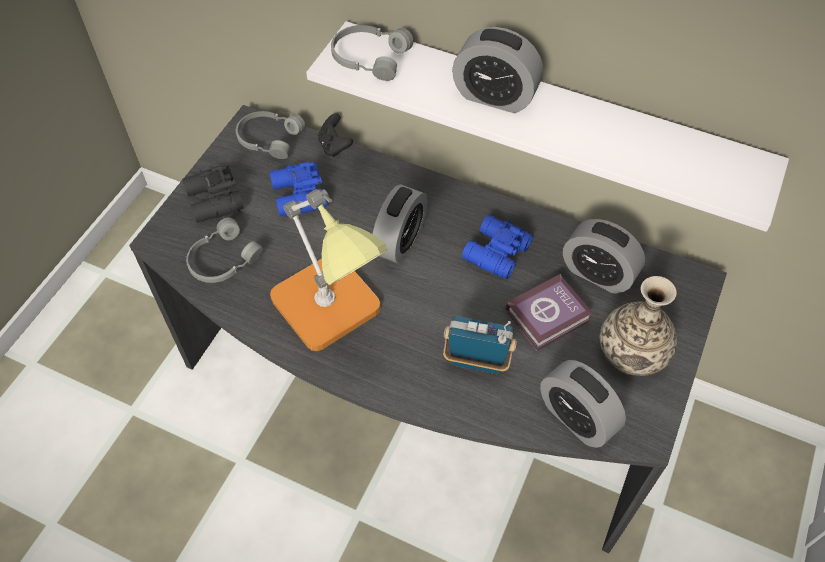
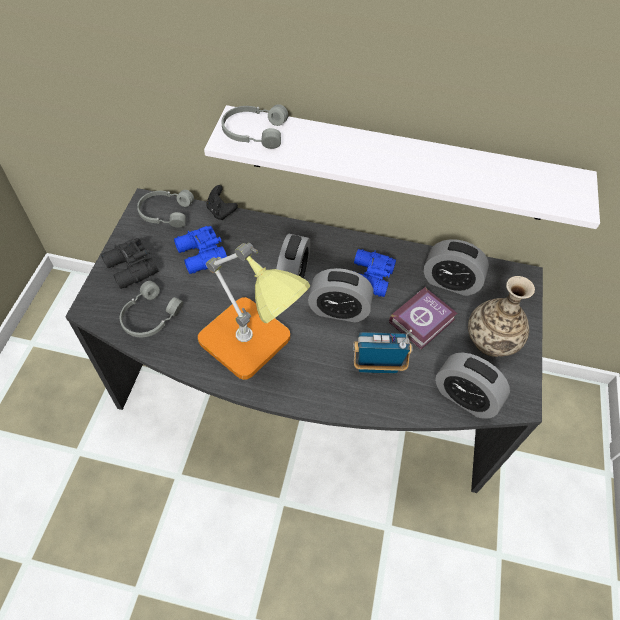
camera: 15 degrees left, 0 degrees up
alarm clock [452,27,543,113] -> alarm clock moved to [308,268,373,323]

